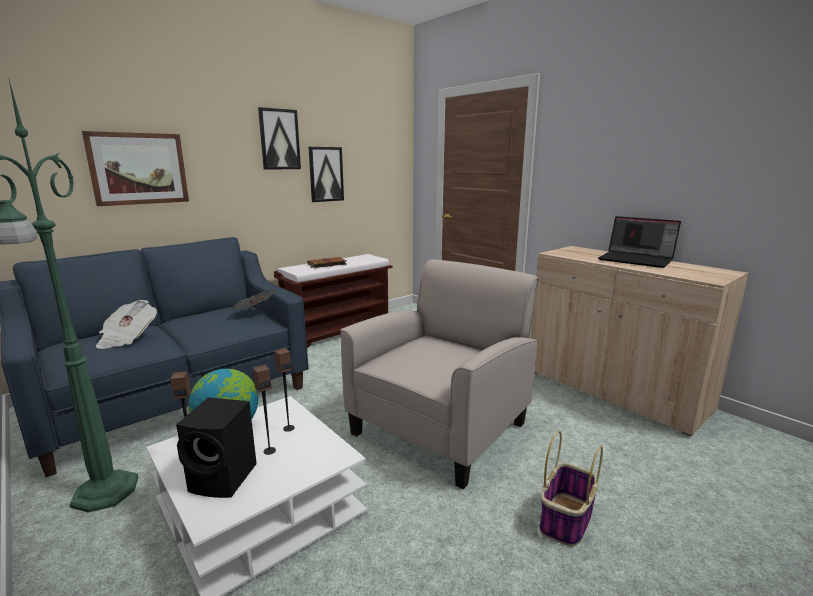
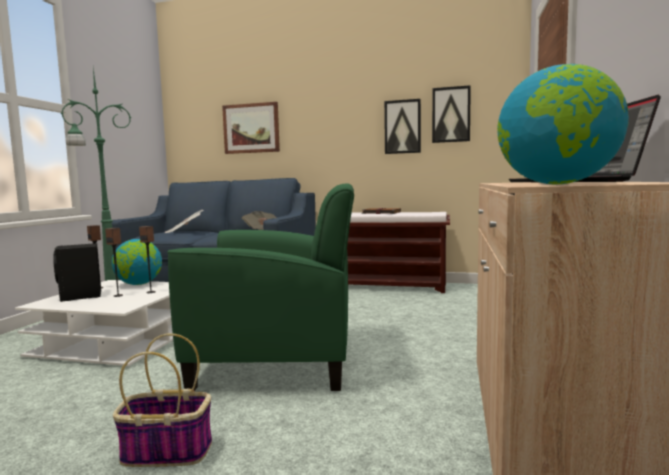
camera: 55 degrees right, 10 degrees down
picture [258,107,301,170] -> picture moved to [432,85,471,143]
beige armchair [341,259,539,489] -> green armchair [167,183,354,391]
none -> globe [497,64,629,184]

